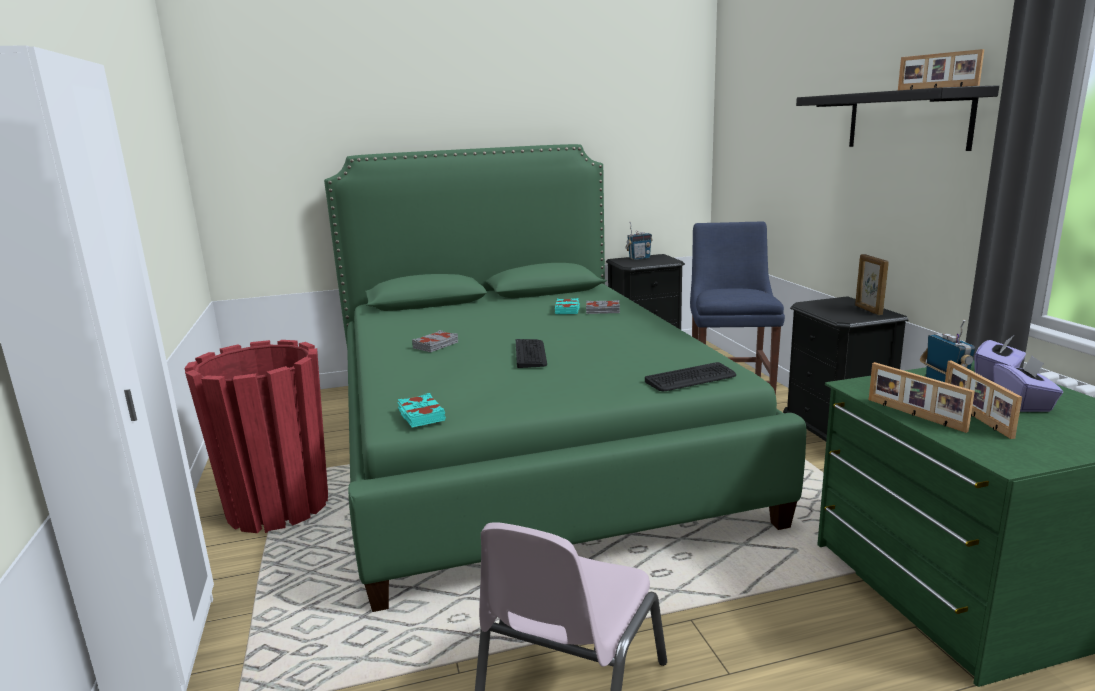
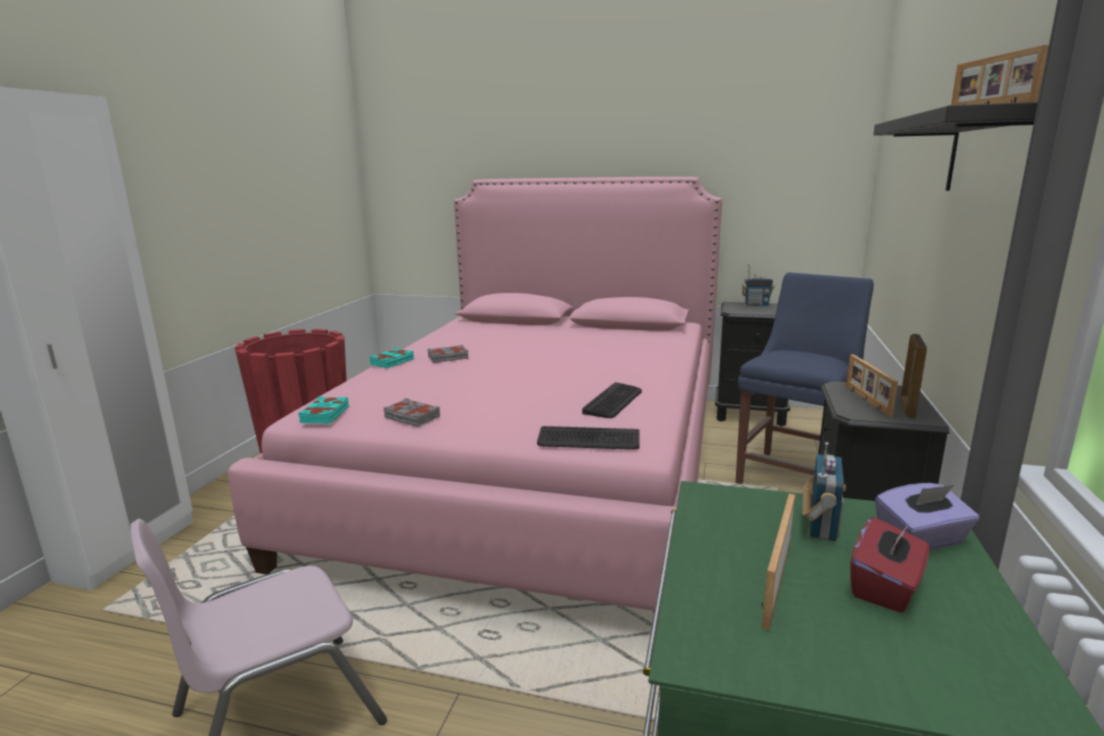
camera: 30 degrees right, 0 degrees up
green bed [324,144,806,612] -> pink bed [228,177,722,611]
keyboard [516,339,547,368] -> keyboard moved to [582,382,642,418]
turquoise book [555,298,580,314] -> turquoise book moved to [369,348,414,368]
grey book [586,300,620,314] -> grey book moved to [383,398,440,427]
picture frame [869,362,975,433] -> picture frame moved to [846,354,898,417]
purple tissue box [993,355,1063,412] -> red tissue box [850,517,929,613]

